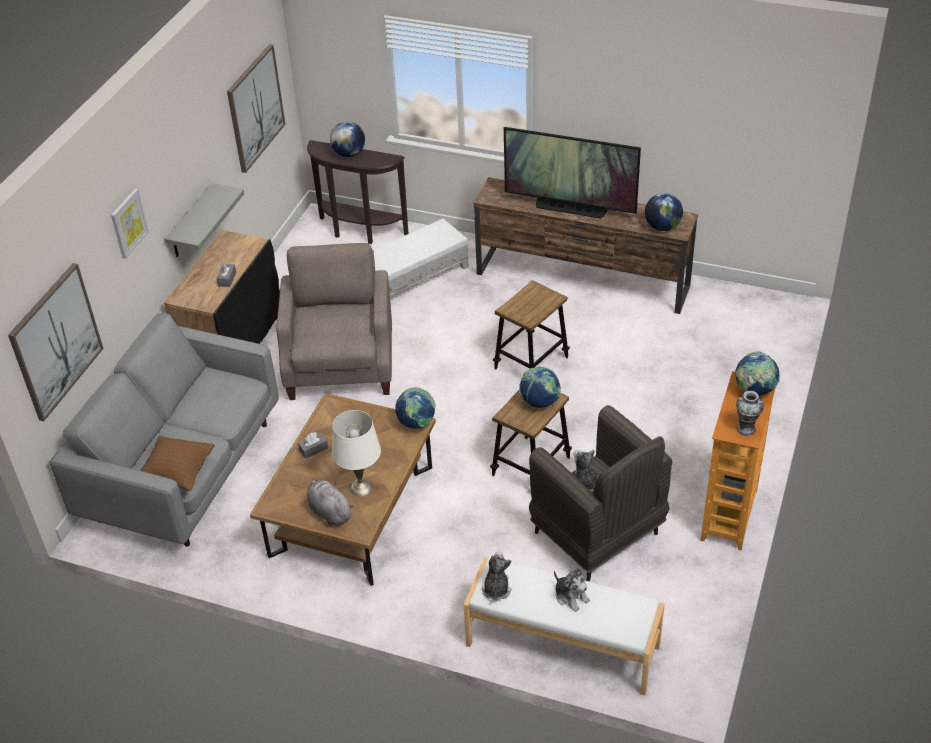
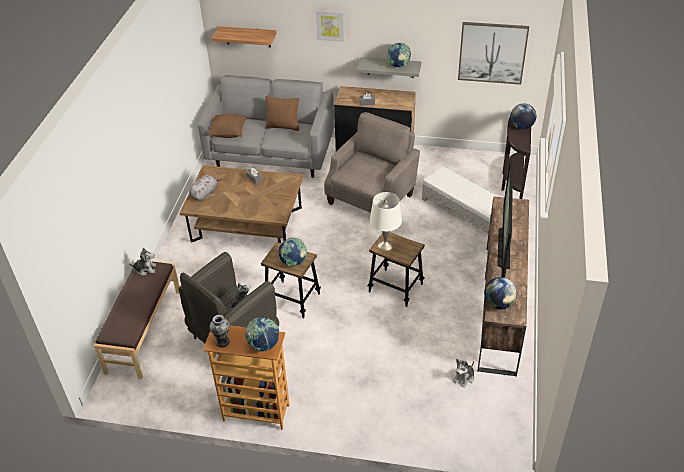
camera: 80 degrees right, 0 degrees up
picture [8,263,104,421] -> shelf [212,26,277,47]
beige armchair [276,243,392,400] -> beige armchair turned 45 degrees counterclockwise [324,112,420,213]
white table lamp [332,410,381,496] -> white table lamp moved to [370,192,402,251]
globe [395,387,435,429] -> globe moved to [387,43,411,67]
white bench [464,557,665,695] -> brown bench [94,259,180,379]
plush toy [554,568,590,612] -> plush toy moved to [453,359,474,388]
none -> brown pillow [265,96,299,131]

